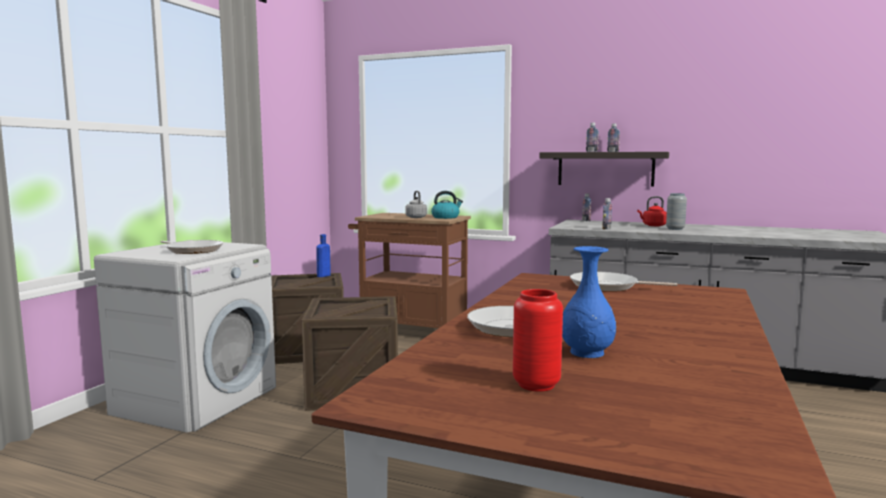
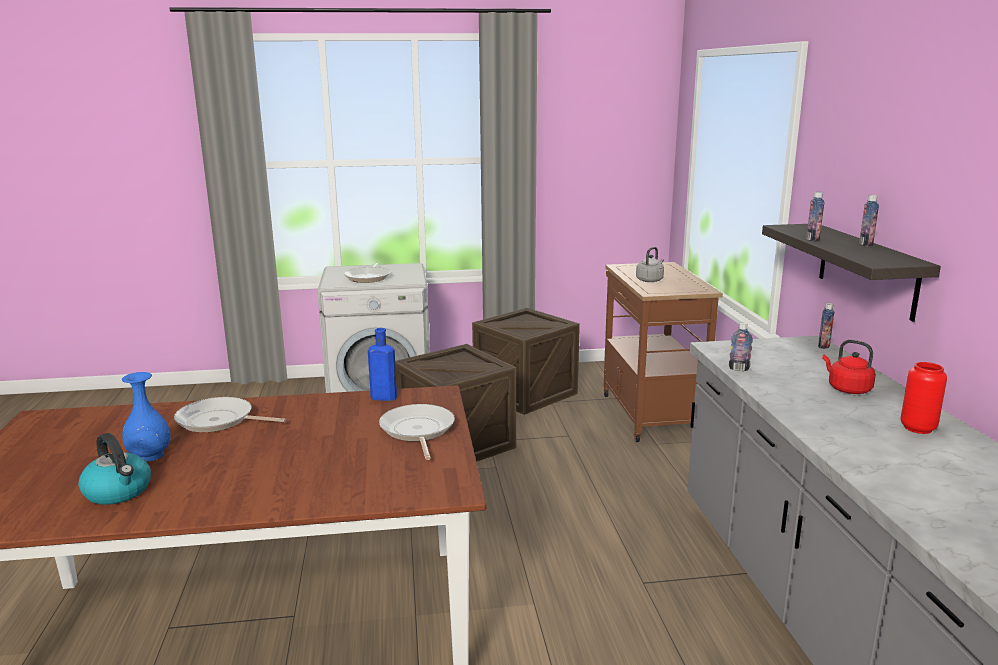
camera: 60 degrees right, 10 degrees up
blue bottle [316,234,331,277] -> blue bottle moved to [368,328,397,401]
kettle [431,191,463,219] -> kettle moved to [78,433,151,505]
red vase [513,289,563,392] -> red vase moved to [900,362,947,434]
grey vase [666,193,687,230] -> none

